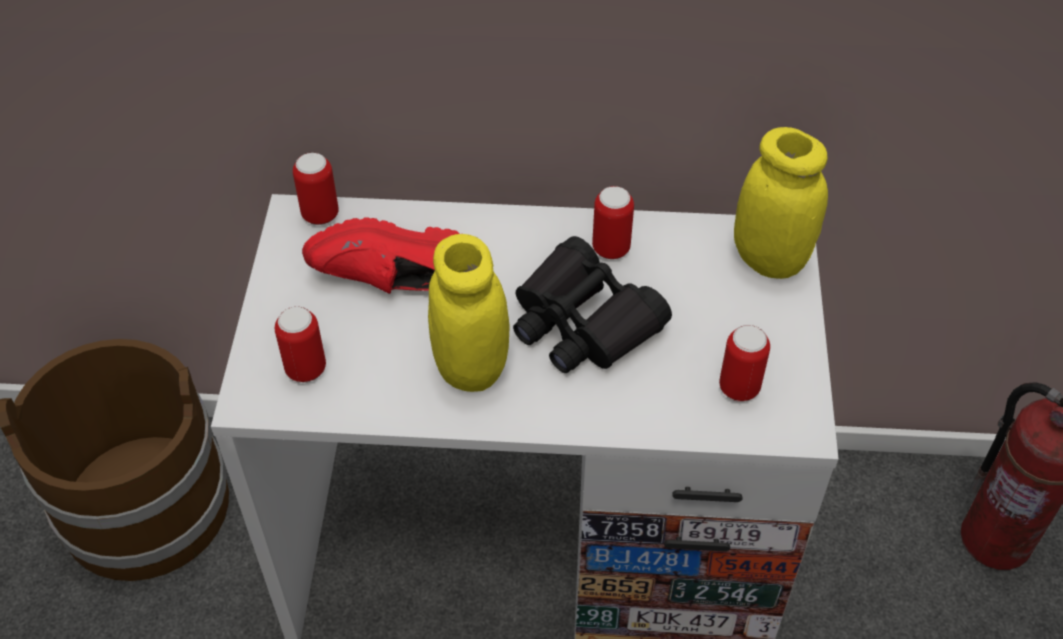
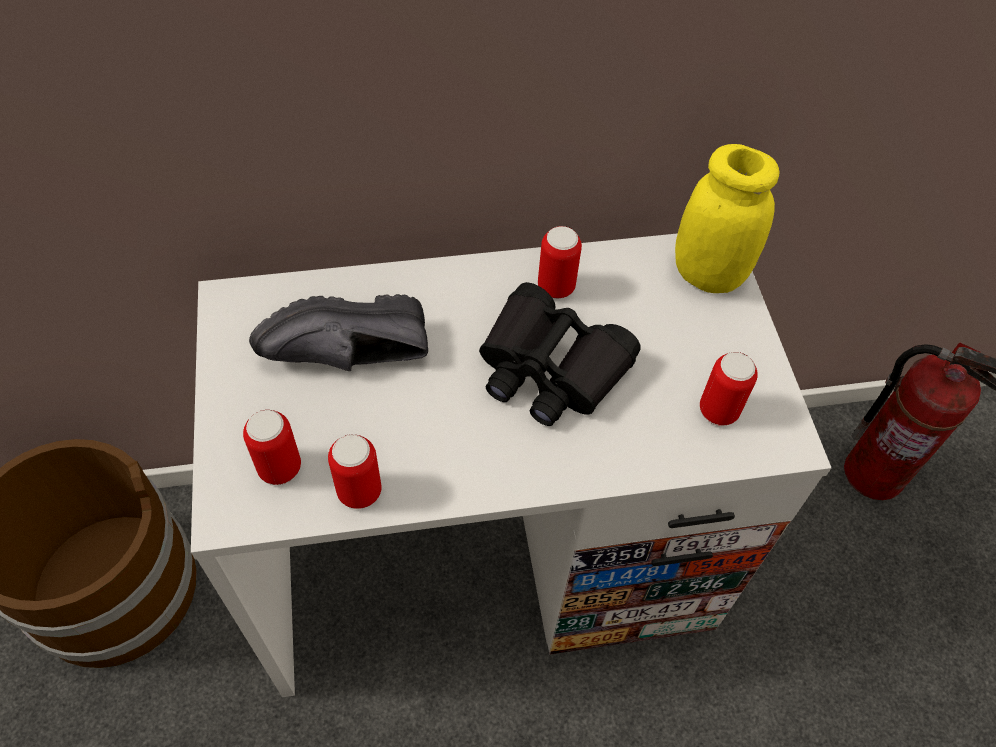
camera: 15 degrees left, 5 degrees up
can [293,153,339,225] -> can moved to [328,434,382,509]
red shoe [302,217,460,294] -> black shoe [249,294,428,371]
yellow jar [428,234,510,392] -> none

